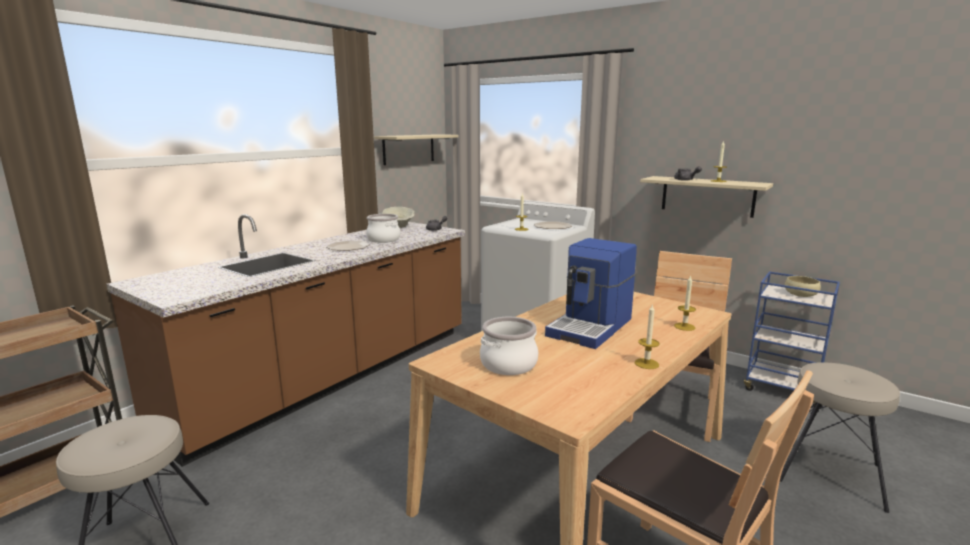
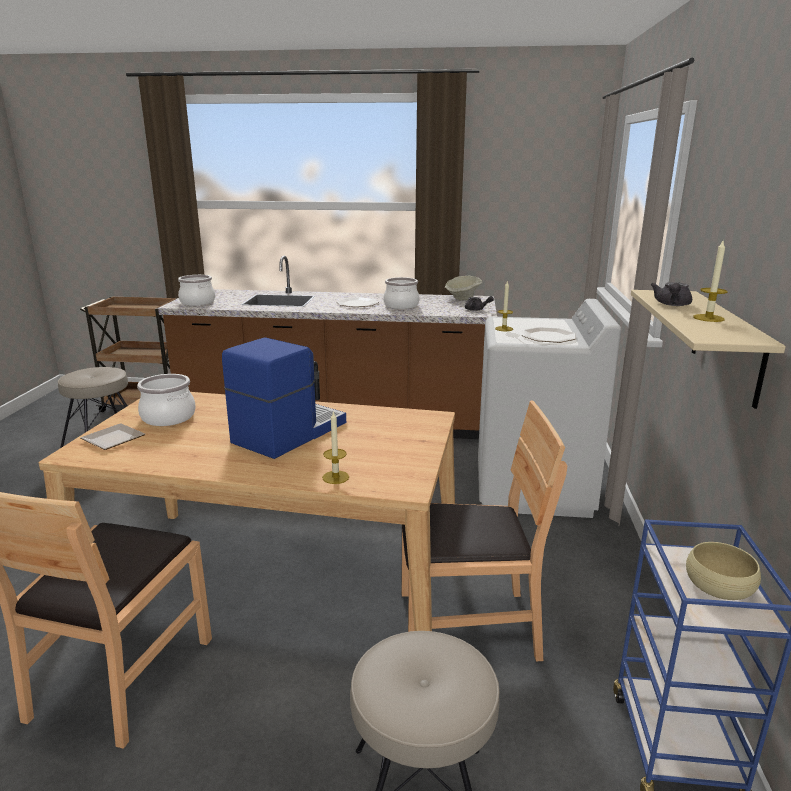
camera: 60 degrees right, 5 degrees up
beige shelf [374,134,459,165] -> none
coffee machine [545,238,637,349] -> coffee machine turned 120 degrees clockwise [222,337,346,459]
candle [635,303,659,369] -> none
none -> plate [81,423,145,450]
none -> cooking pot [178,275,215,306]

